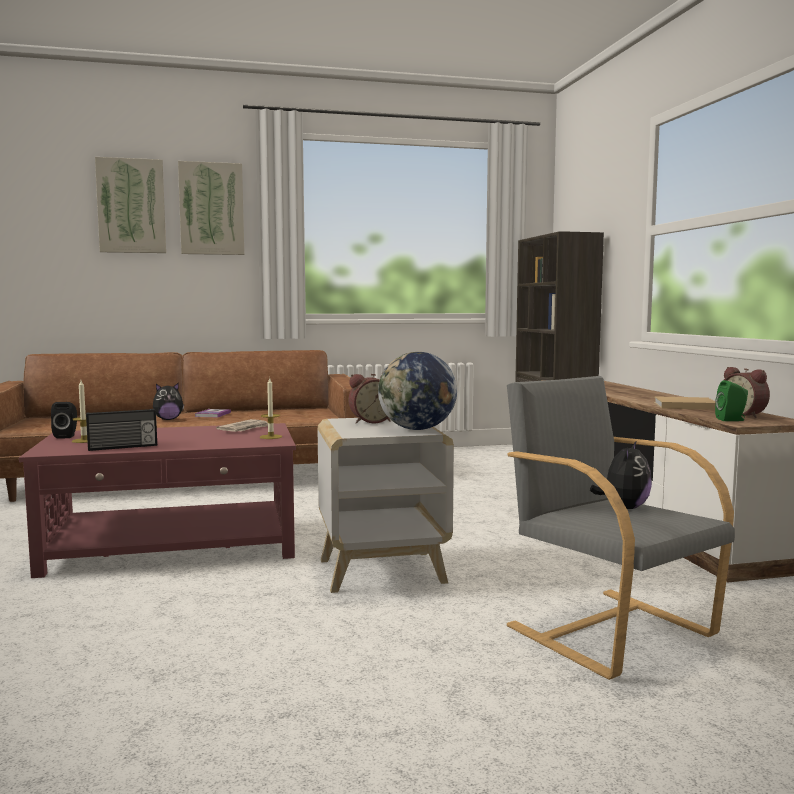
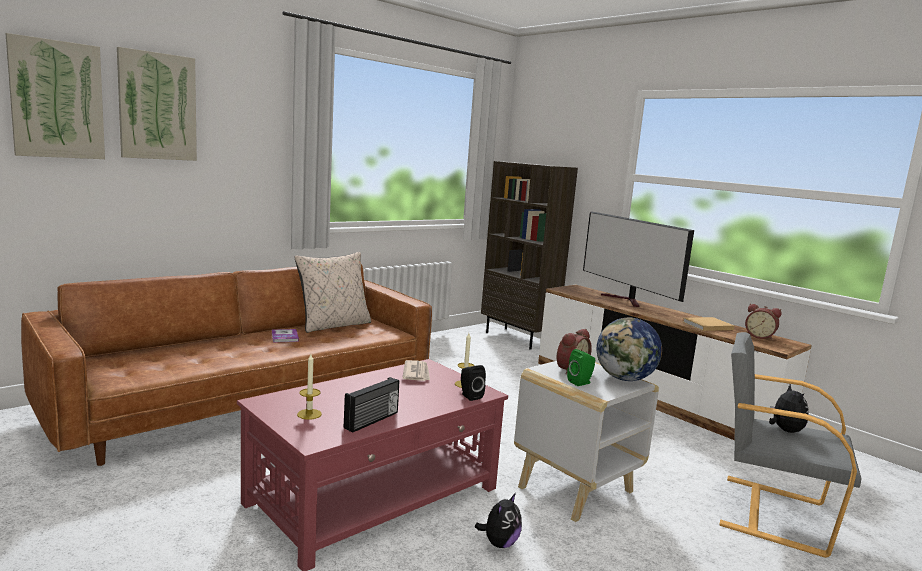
camera: 30 degrees left, 5 degrees up
black speaker [51,402,77,438] -> black speaker moved to [461,365,486,401]
plush toy [153,383,184,420] -> plush toy moved to [475,493,522,548]
picture [178,161,244,255] -> picture moved to [6,33,105,159]
green speaker [715,380,748,421] -> green speaker moved to [567,349,595,386]
none -> beige pillow [295,252,371,333]
none -> television [583,211,694,307]

